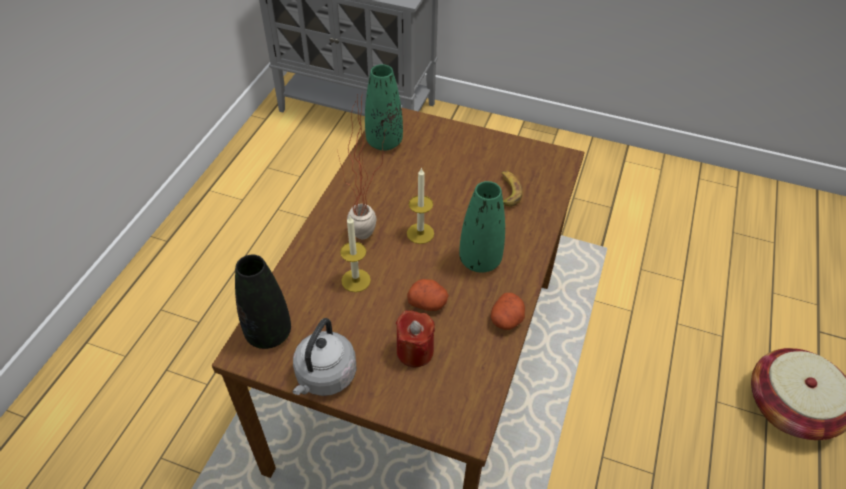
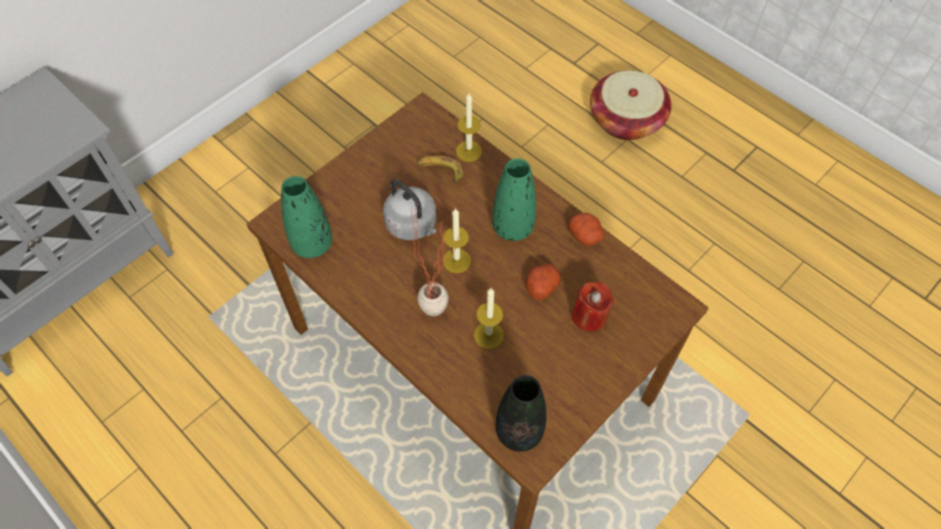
camera: 65 degrees left, 10 degrees up
grey kettle [292,318,357,396] -> grey kettle moved to [383,179,437,240]
none -> candle [456,93,482,162]

